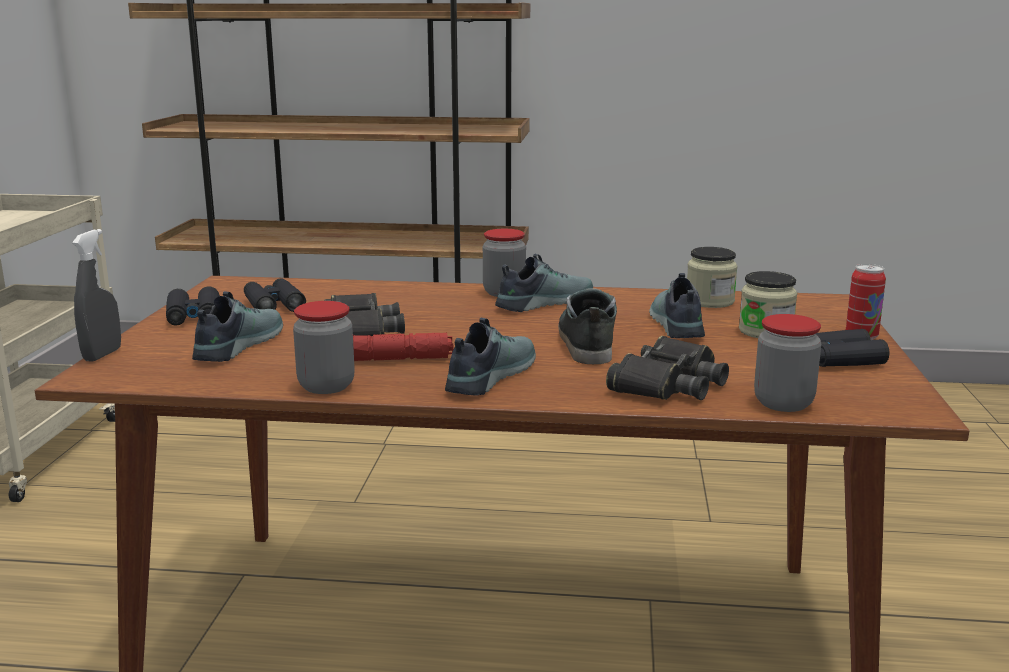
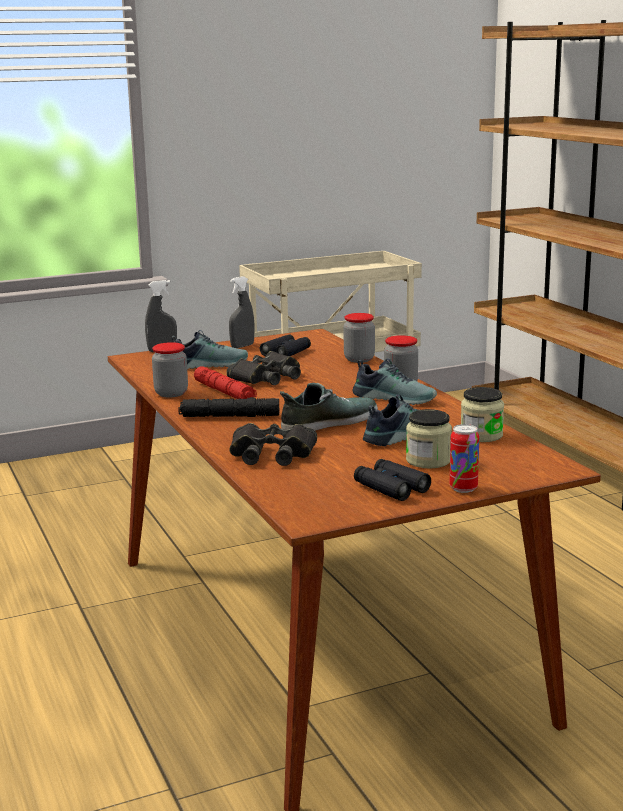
camera: 60 degrees right, 0 degrees up
black binoculars [166,286,220,326] -> grey spray bottle [229,276,254,348]
shoe [445,318,536,396] -> black flashlight [178,397,279,417]
jar [754,314,821,412] -> jar moved to [343,313,375,363]

